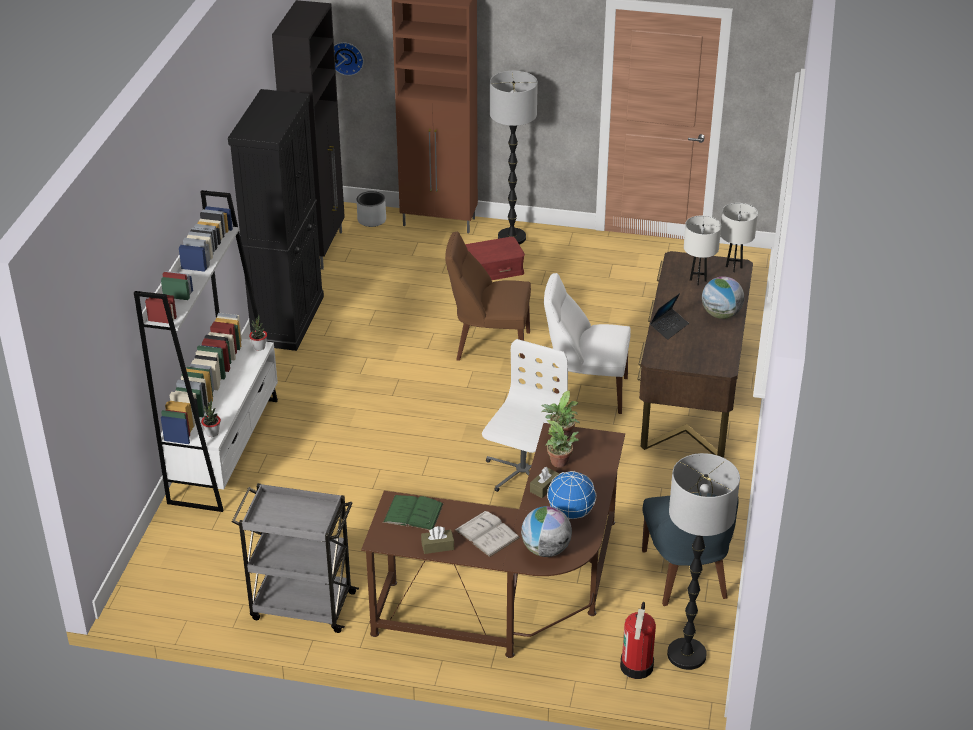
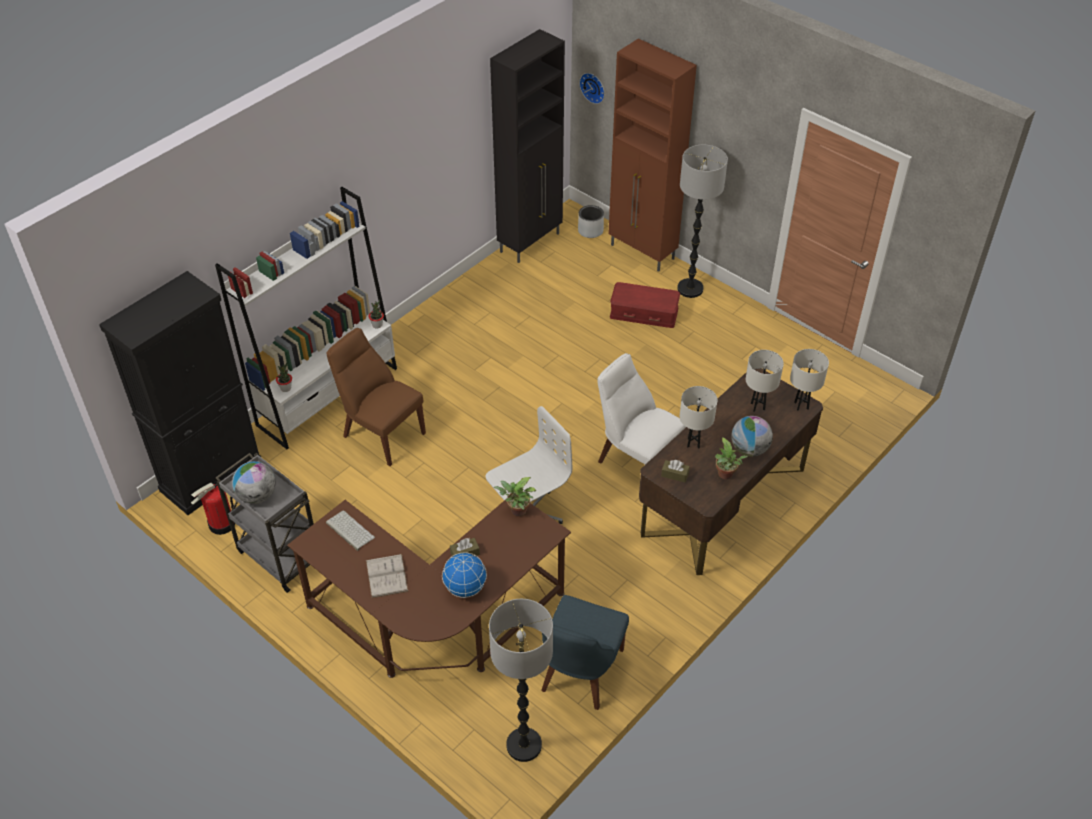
camera: 30 degrees right, 10 degrees up
black cabinet [228,89,324,351] -> black cabinet moved to [99,271,261,515]
green book [383,495,444,530] -> keyboard [326,511,375,551]
brown tissue box [421,526,454,554] -> brown tissue box moved to [661,460,690,482]
brown chair [445,231,531,361] -> brown chair moved to [326,328,426,466]
globe [521,506,572,557] -> globe moved to [232,461,276,504]
potted plant [545,420,579,468] -> potted plant moved to [715,437,748,479]
fire extinguisher [620,602,656,679] -> fire extinguisher moved to [191,480,235,535]
laptop [650,293,689,340] -> white table lamp [680,386,718,448]

